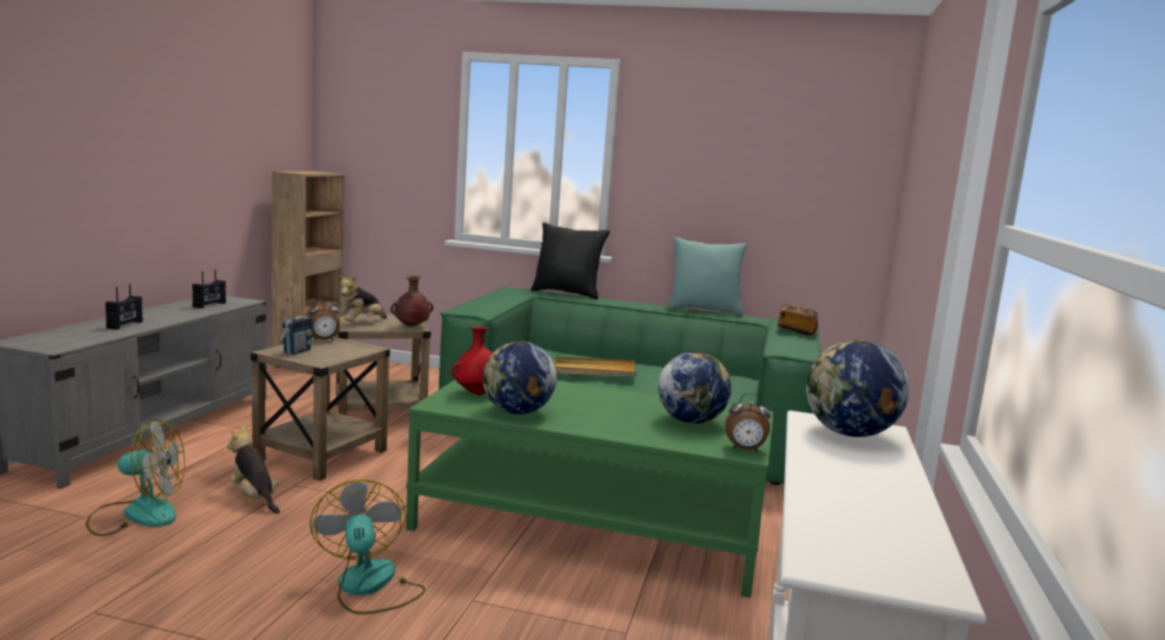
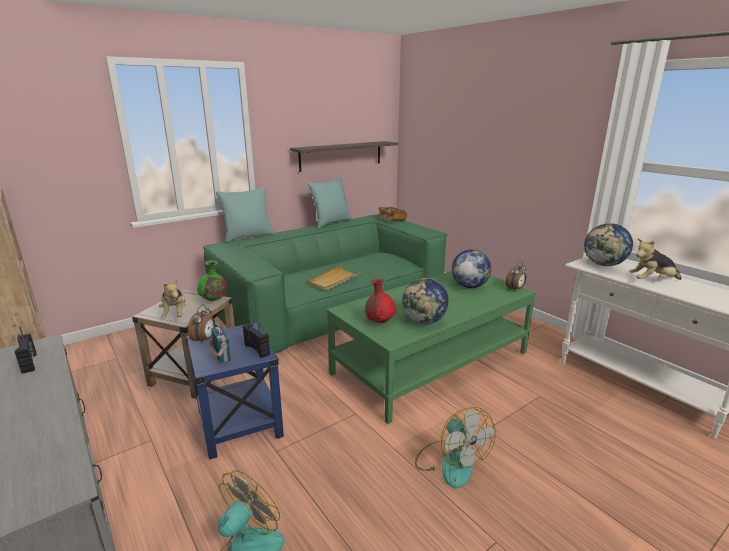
camera: 50 degrees left, 10 degrees up
radio [105,284,143,330] -> radio moved to [243,316,270,358]
plush toy [227,426,280,514] -> plush toy moved to [629,239,682,280]
beige side table [251,337,390,481] -> blue side table [186,322,284,460]
fan [310,479,426,614] -> fan turned 135 degrees counterclockwise [415,407,496,488]
brown vase [390,275,433,327] -> green vase [197,260,227,301]
black pillow [531,222,610,299] -> turquoise pillow [216,187,275,243]
none -> shelf [290,141,399,172]

